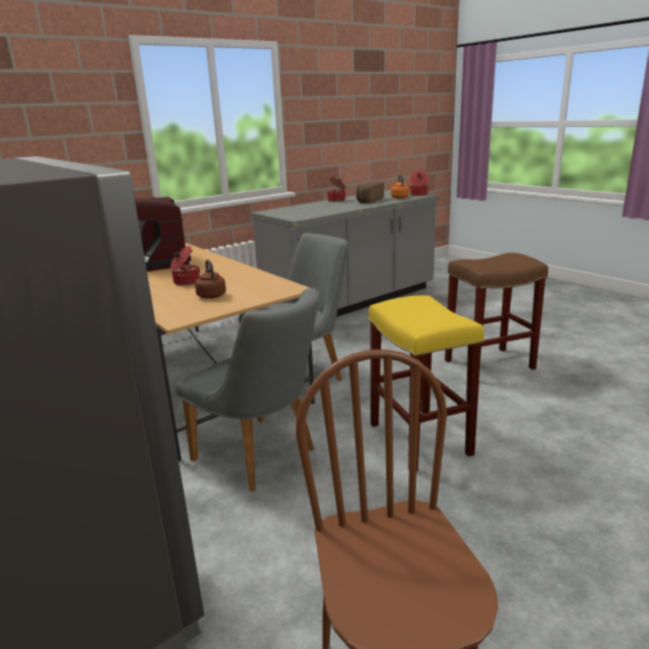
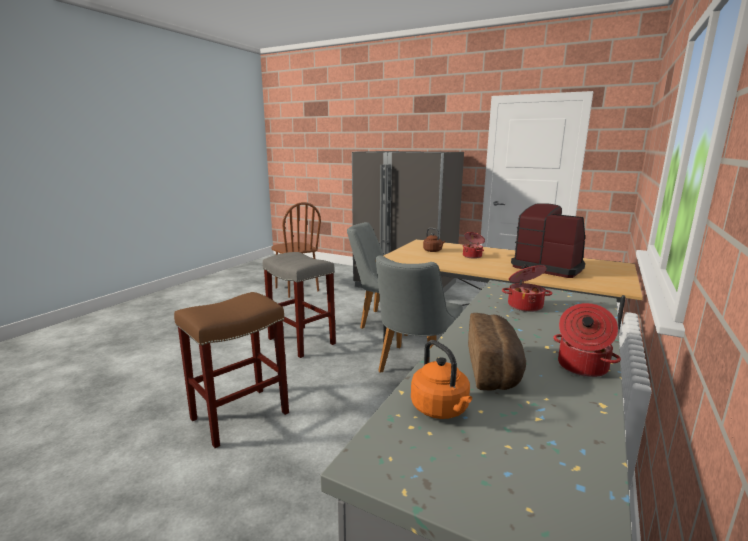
camera: 155 degrees right, 5 degrees down
yellow stool [369,295,484,471] -> grey stool [263,252,336,358]
cooking pot [408,171,431,196] -> cooking pot moved to [502,265,552,312]

